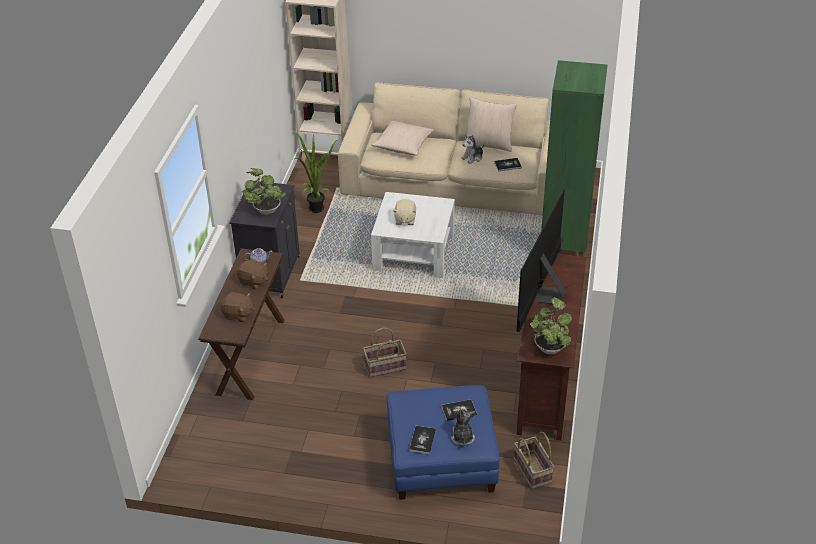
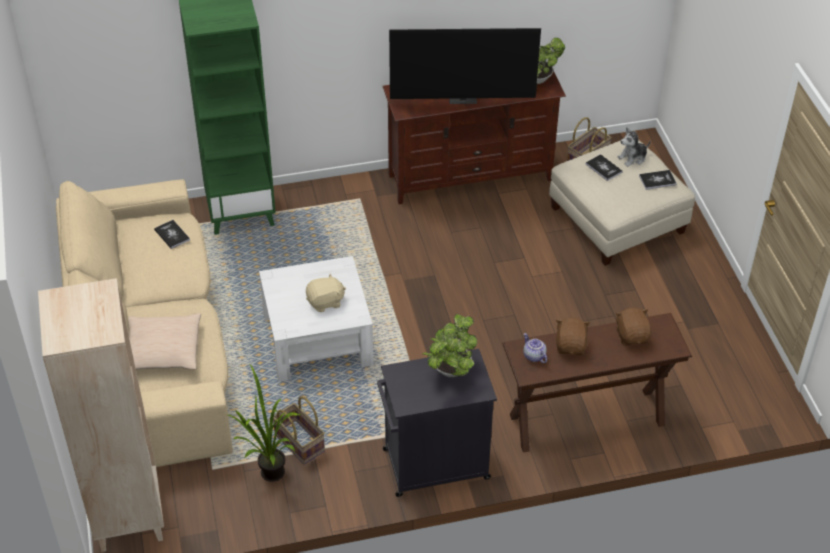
camera: 115 degrees left, 5 degrees up
basket [363,328,407,378] -> basket moved to [273,396,325,464]
blue ottoman [387,385,500,500] -> beige ottoman [549,140,695,266]
plush toy [461,134,484,164] -> none
beige pillow [464,97,517,152] -> none

